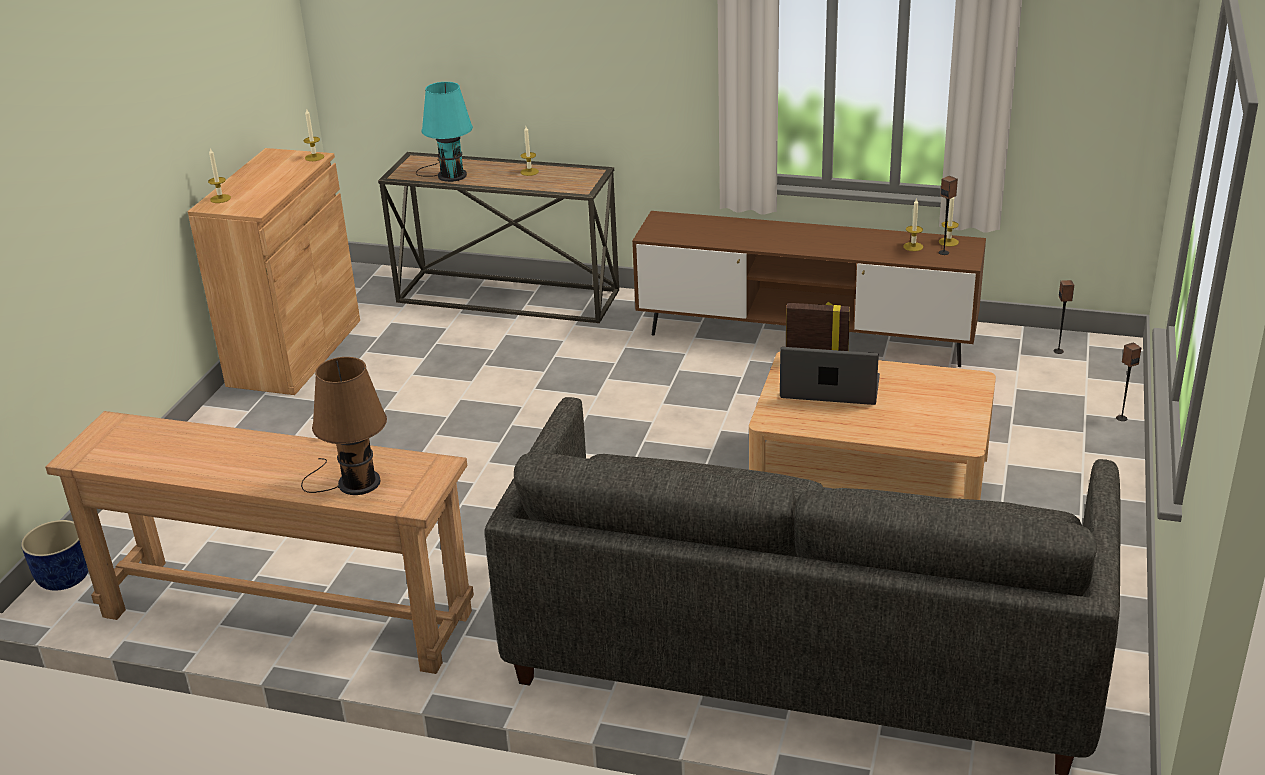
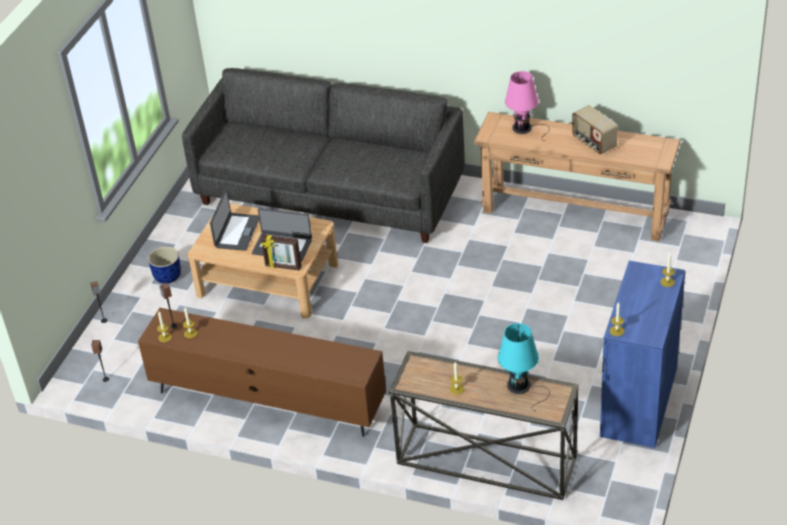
camera: 175 degrees left, 10 degrees up
blue planter [21,520,89,591] -> blue planter moved to [148,247,181,284]
brown cabinet [188,148,360,395] -> blue cabinet [600,261,685,448]
brown table lamp [301,357,387,495] -> pink table lamp [505,71,549,141]
none -> laptop [210,189,259,251]
none -> radio [572,105,618,154]

